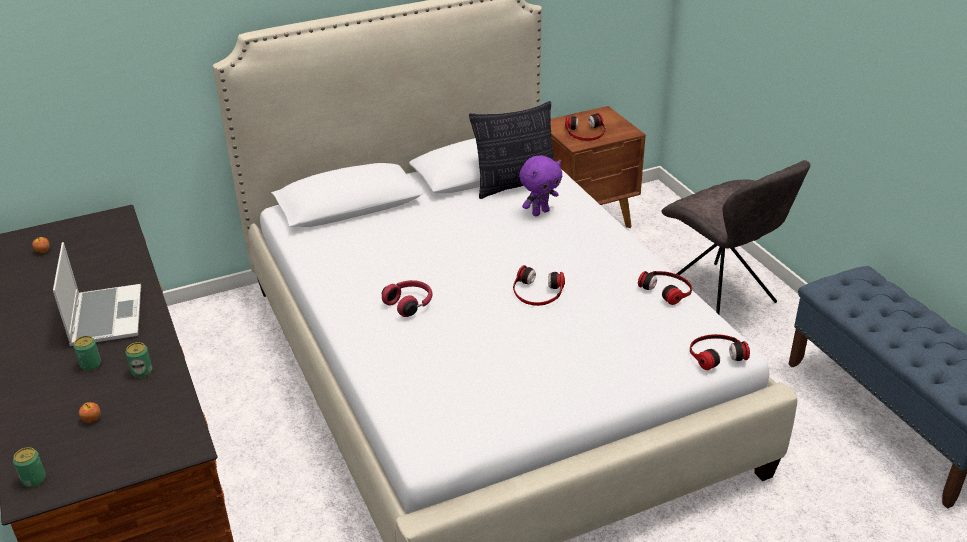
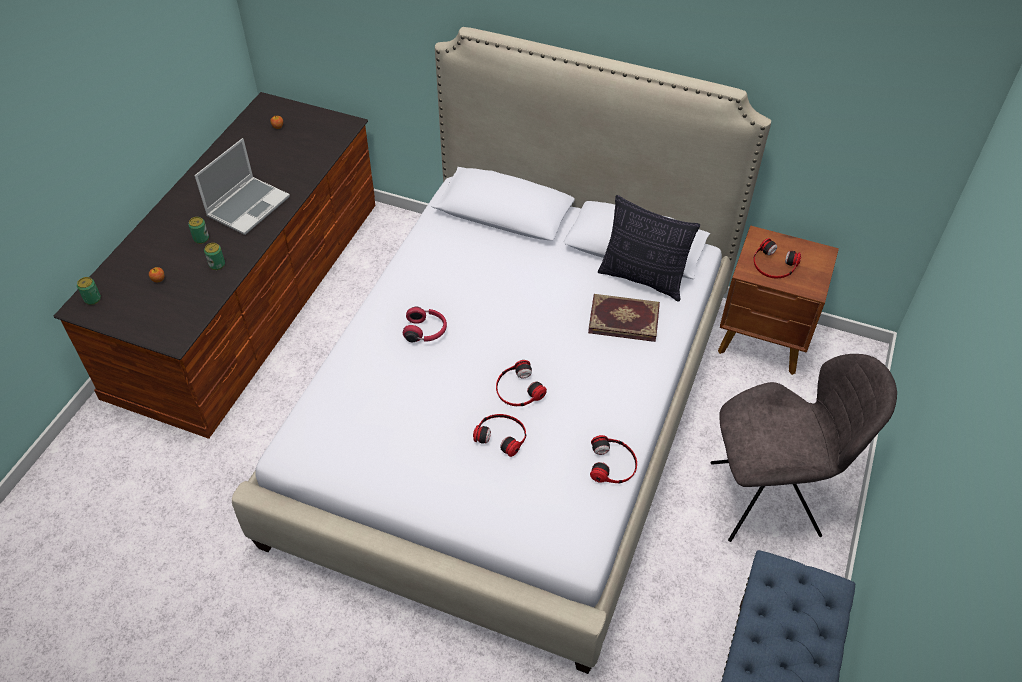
camera: 45 degrees right, 15 degrees up
purple plush toy [519,155,562,216] -> book [588,294,660,342]
grey chair [661,160,810,314] -> grey chair turned 105 degrees counterclockwise [710,354,897,542]
headphones [690,334,750,370] -> headphones moved to [473,414,526,457]

